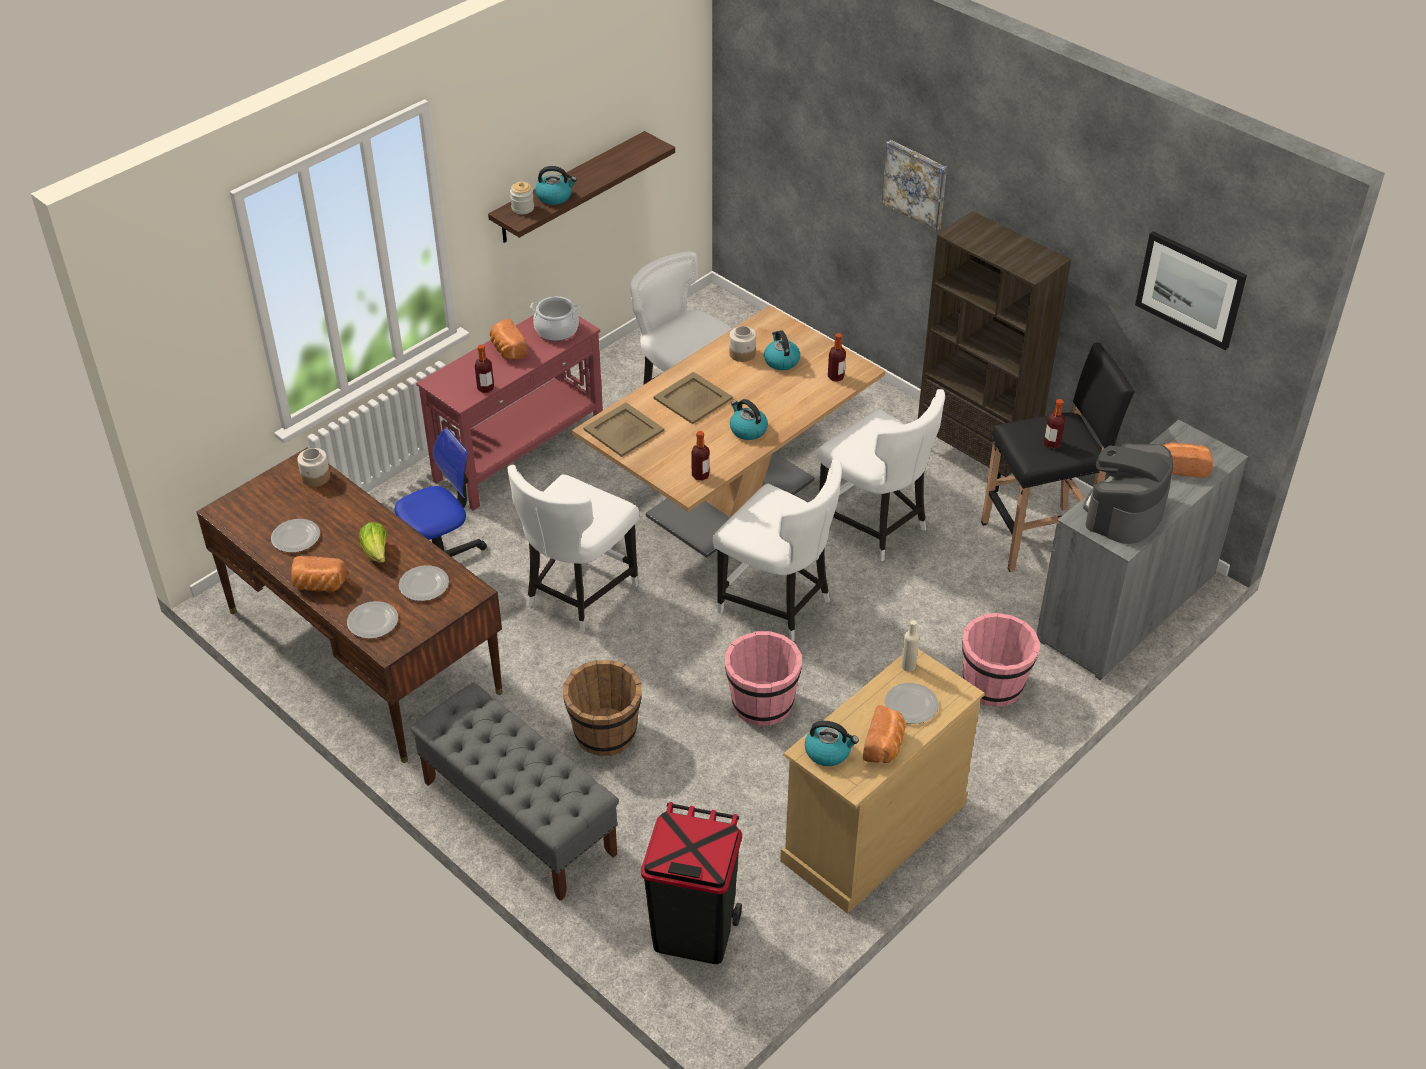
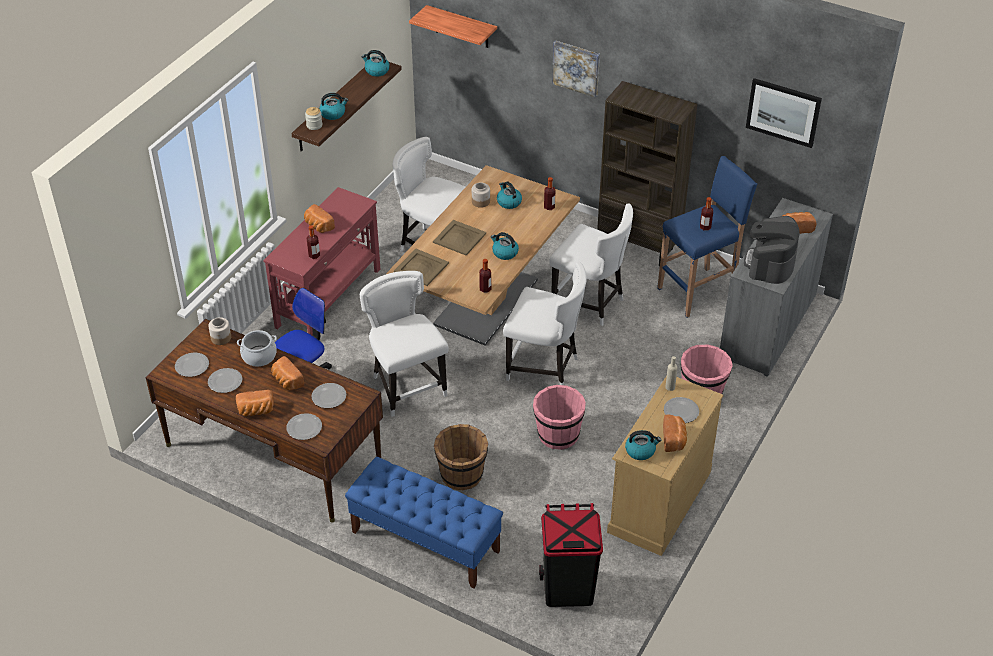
camera: 15 degrees left, 0 degrees up
lettuce [359,522,387,563] -> bread [271,356,304,390]
grey bench [410,683,619,901] -> blue bench [345,457,503,588]
white chair [507,465,639,632] -> white chair turned 135 degrees clockwise [360,271,448,417]
cooking pot [530,296,580,341] -> cooking pot moved to [237,330,277,367]
black stool [981,343,1135,572] -> blue stool [657,156,757,318]
none -> plate [175,353,209,377]
none -> kettle [362,50,390,77]
none -> shelf [409,5,497,48]

